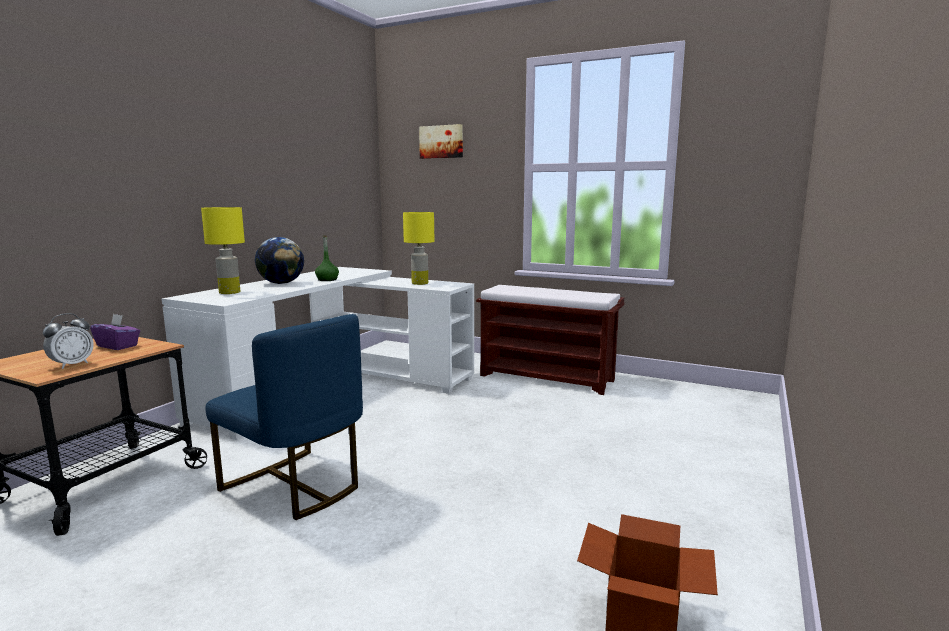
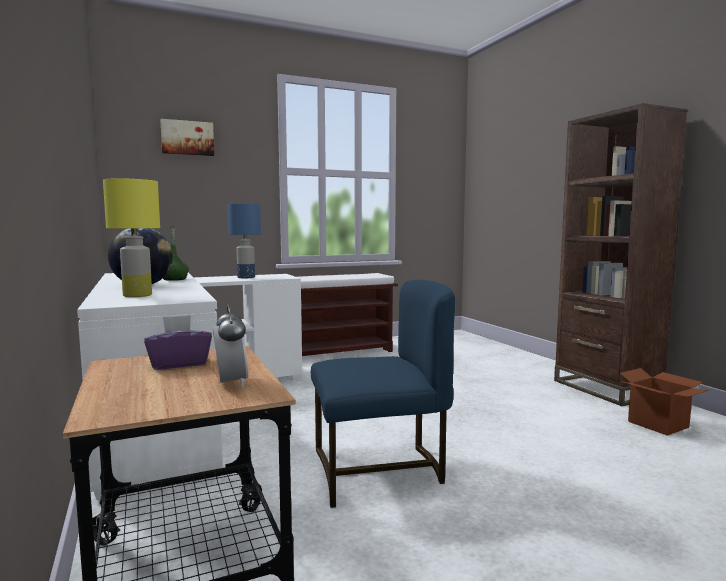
camera: 50 degrees left, 5 degrees down
yellow table lamp [403,212,434,285] -> blue table lamp [228,204,261,278]
none -> brown bookcase [554,103,688,406]

